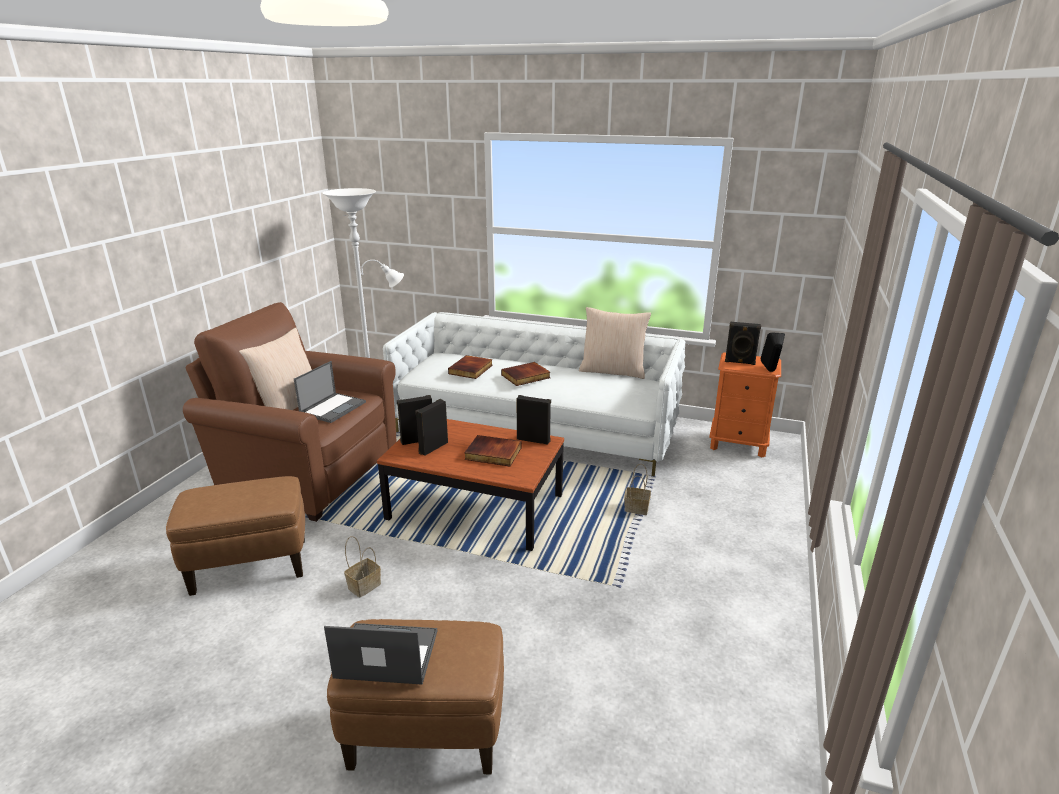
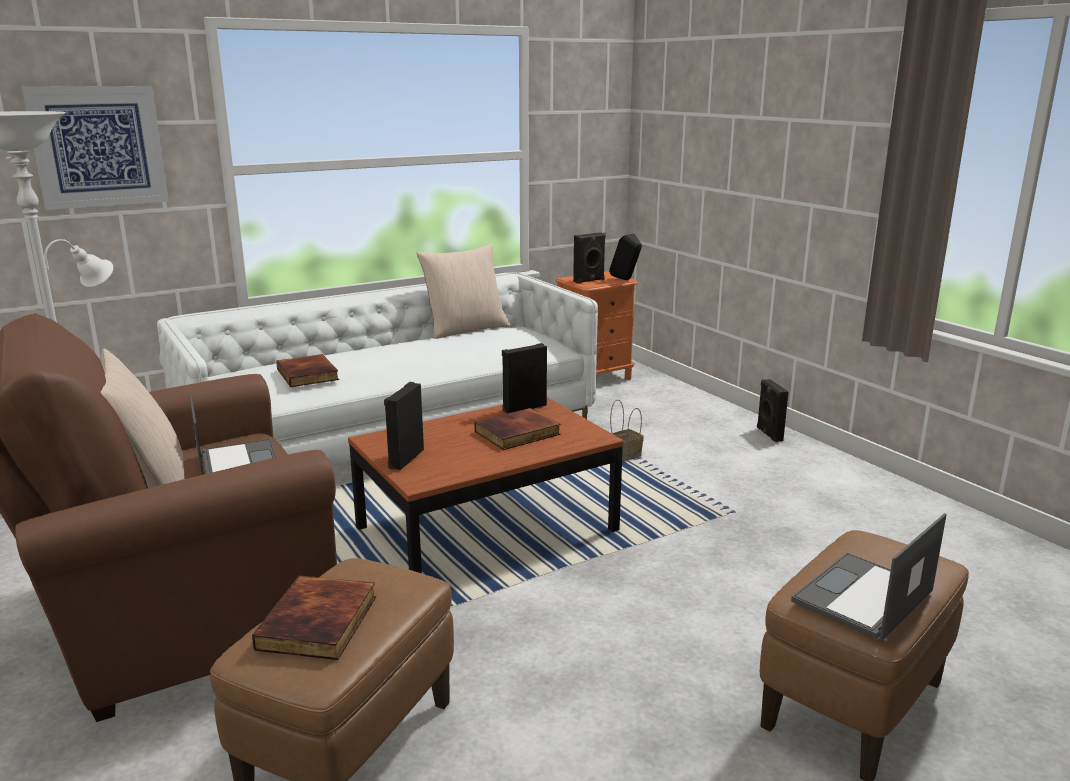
camera: 50 degrees left, 5 degrees down
basket [344,536,381,597] -> none
black speaker [415,399,448,456] -> black speaker moved to [757,379,789,442]
book [501,362,550,386] -> book moved to [252,575,376,660]
none -> picture [22,86,169,210]

